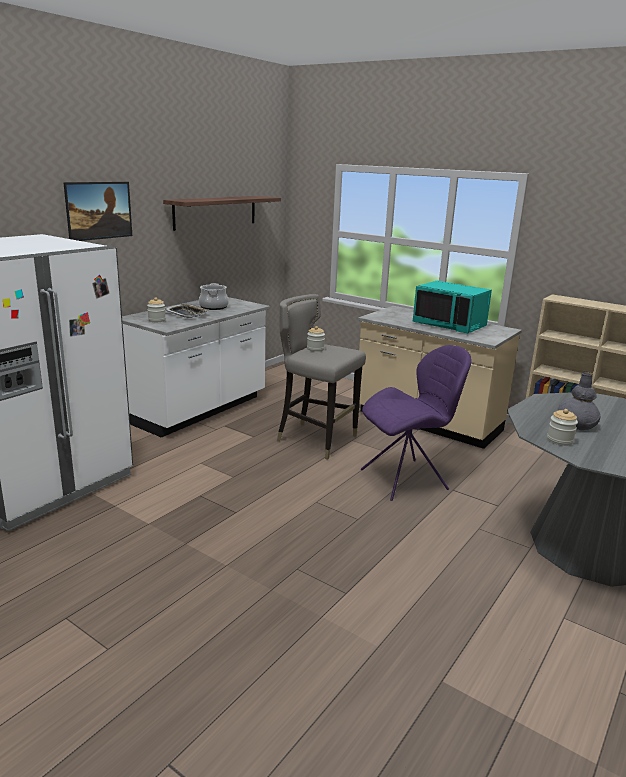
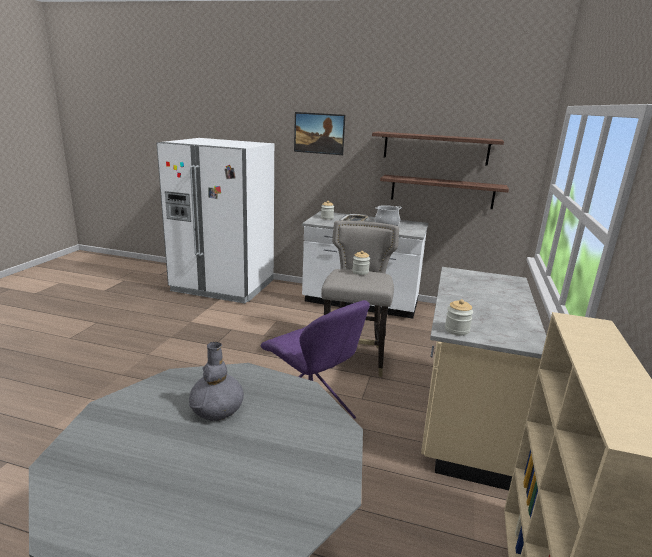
camera: 70 degrees right, 0 degrees up
turquoise microwave [413,281,492,333] -> none
jar [547,409,578,446] -> jar moved to [445,299,473,336]
none -> shelf [380,175,509,209]

